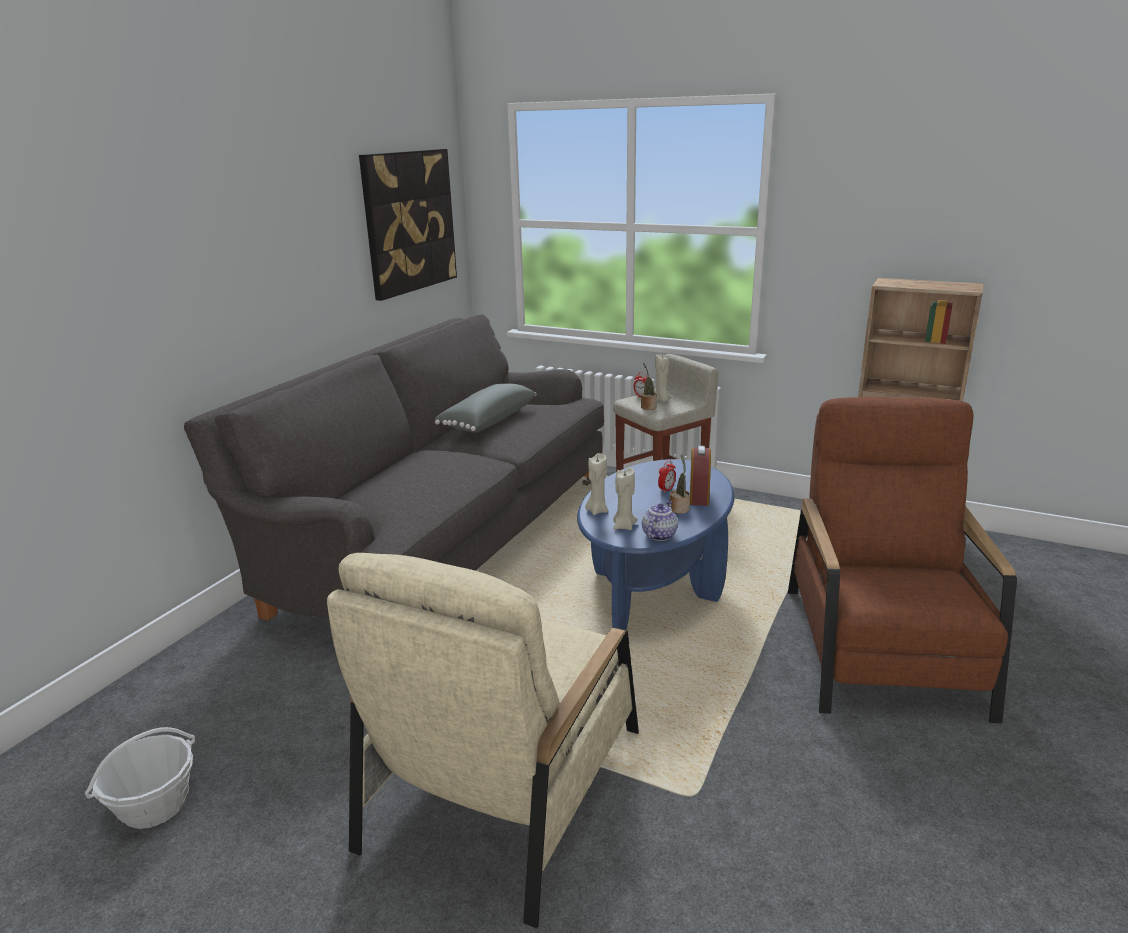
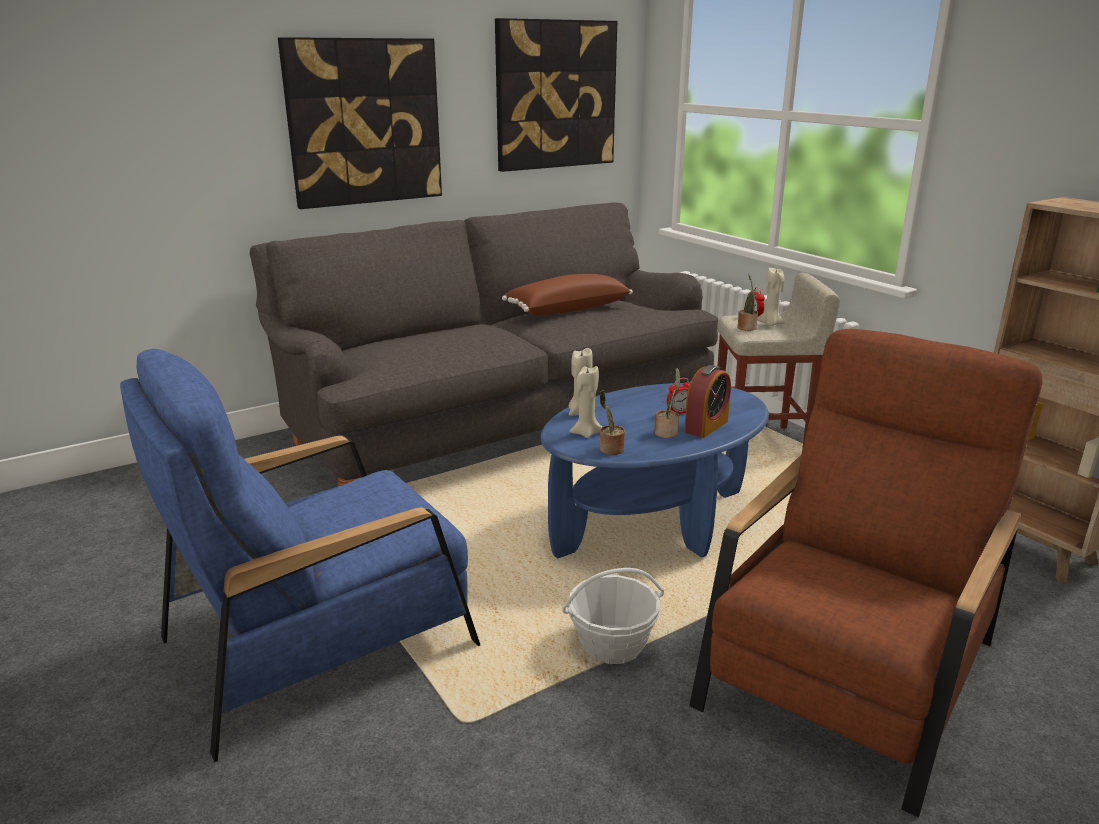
camera: 30 degrees right, 0 degrees up
basket [85,727,195,829] -> basket moved to [562,568,664,664]
beige armchair [327,553,639,928] -> blue armchair [120,349,480,762]
grey pillow [434,384,537,433] -> brown pillow [502,274,633,316]
teapot [642,501,678,541] -> potted plant [600,390,625,455]
none -> picture [278,37,442,209]

